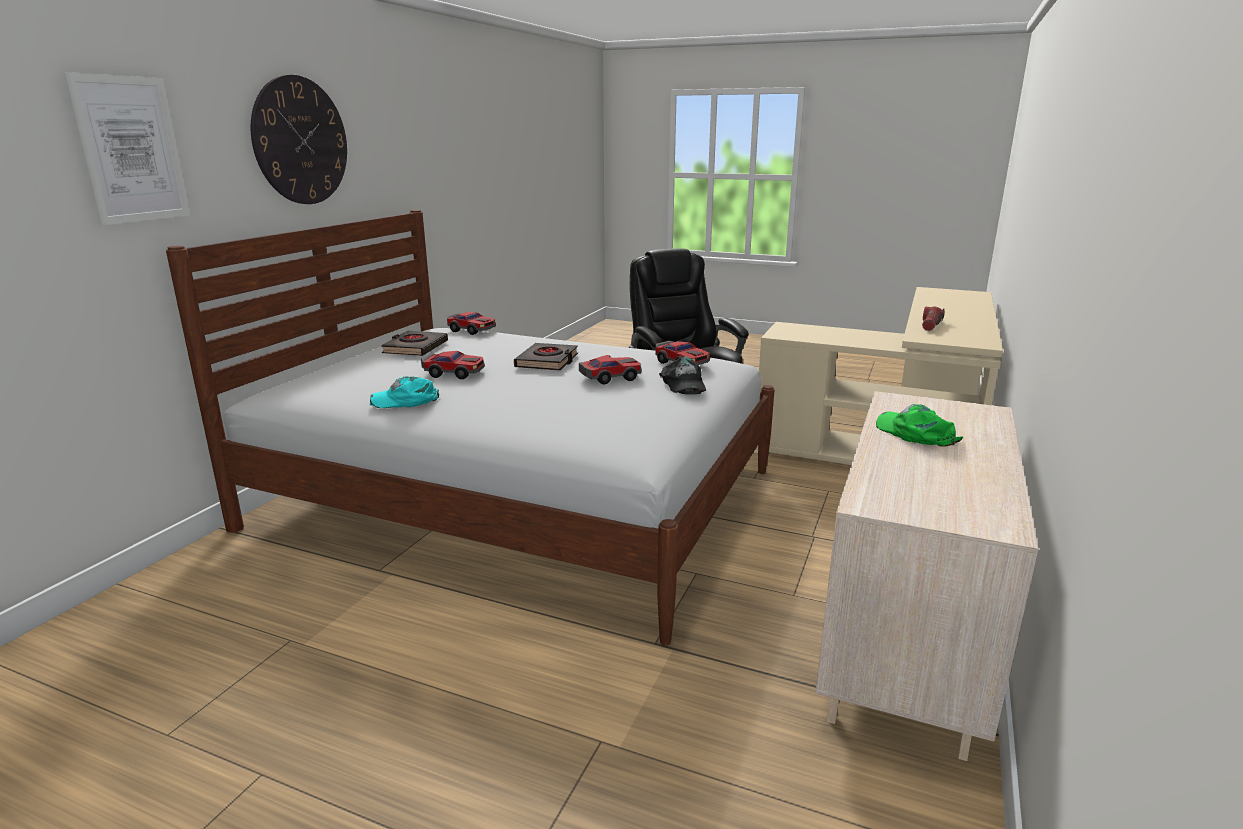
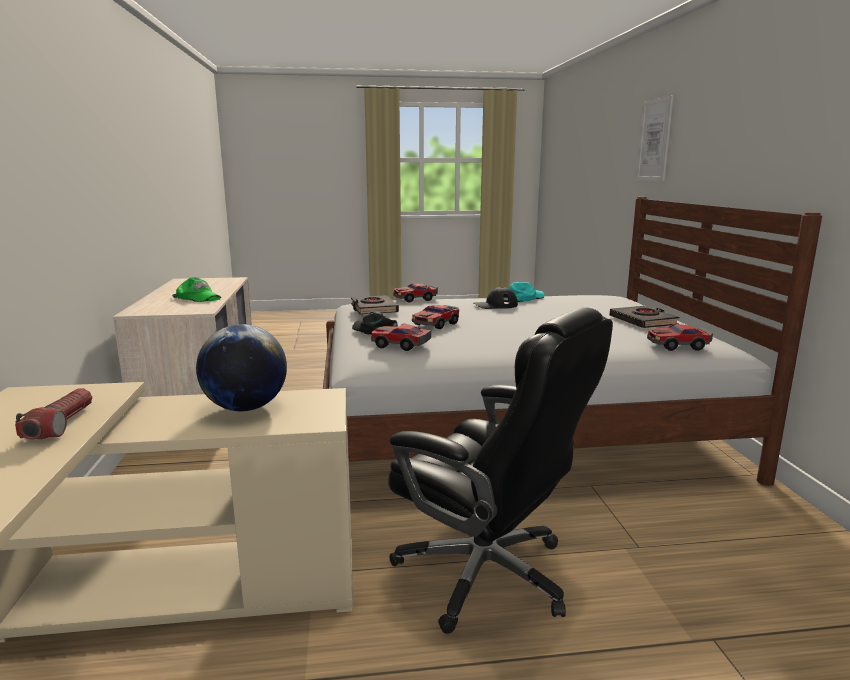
camera: 150 degrees right, 5 degrees down
wall clock [251,75,347,204] -> none
toy car [421,351,485,379] -> toy car moved to [393,283,438,302]
black book [514,343,578,371] -> black book moved to [351,295,399,315]
none -> globe [196,324,287,411]
none -> black cap [474,287,518,309]

